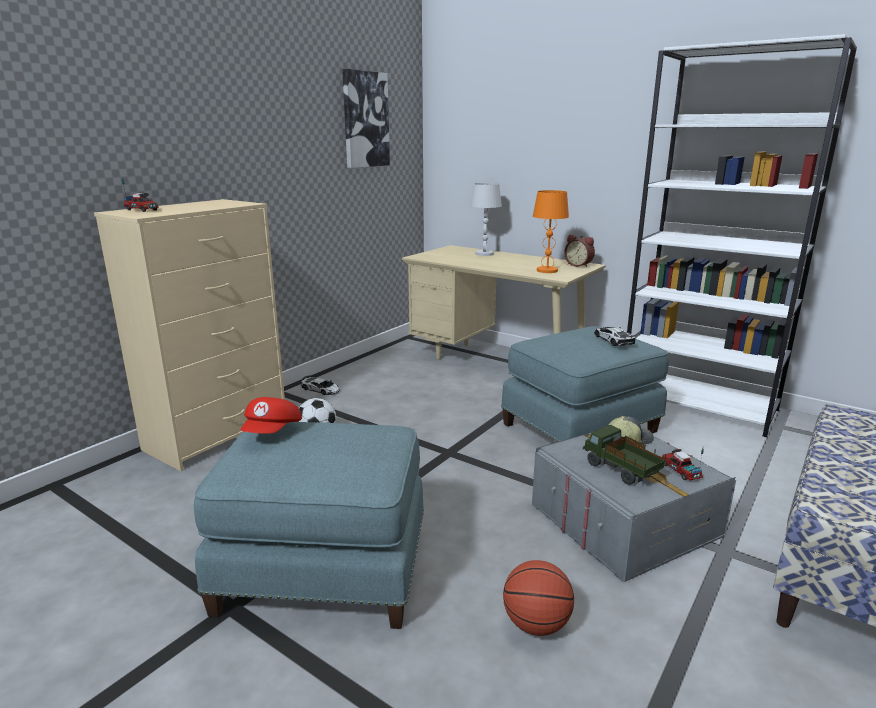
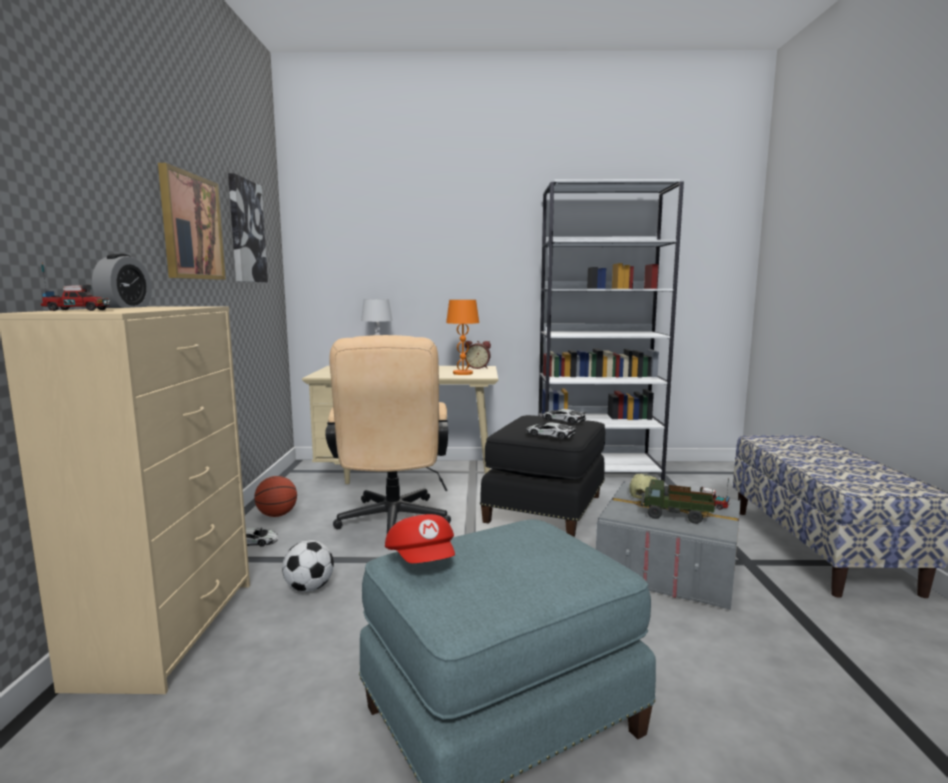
camera: 35 degrees left, 10 degrees down
blue ottoman [501,326,669,442] -> black ottoman [480,415,605,537]
basketball [503,560,574,636] -> basketball moved to [254,476,297,517]
none -> alarm clock [92,254,152,308]
none -> picture [158,163,226,280]
none -> beige office chair [325,335,451,533]
none -> toy car [526,423,576,440]

